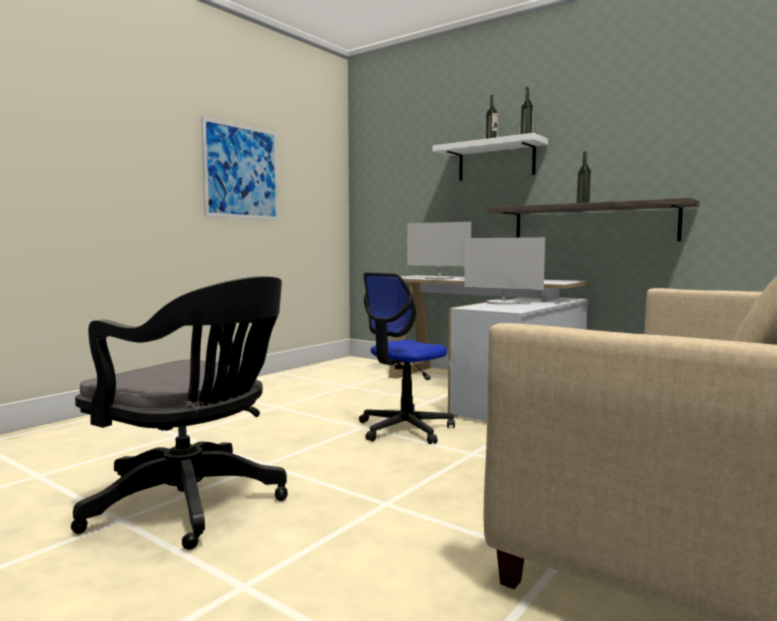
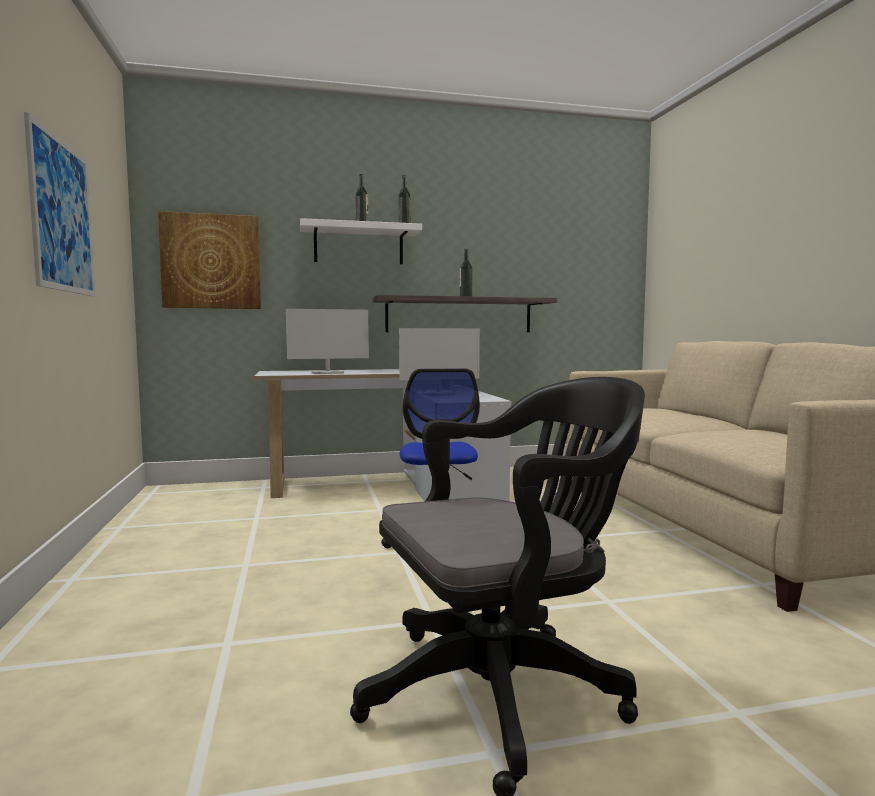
camera: 50 degrees left, 0 degrees up
none -> picture [158,211,261,309]

